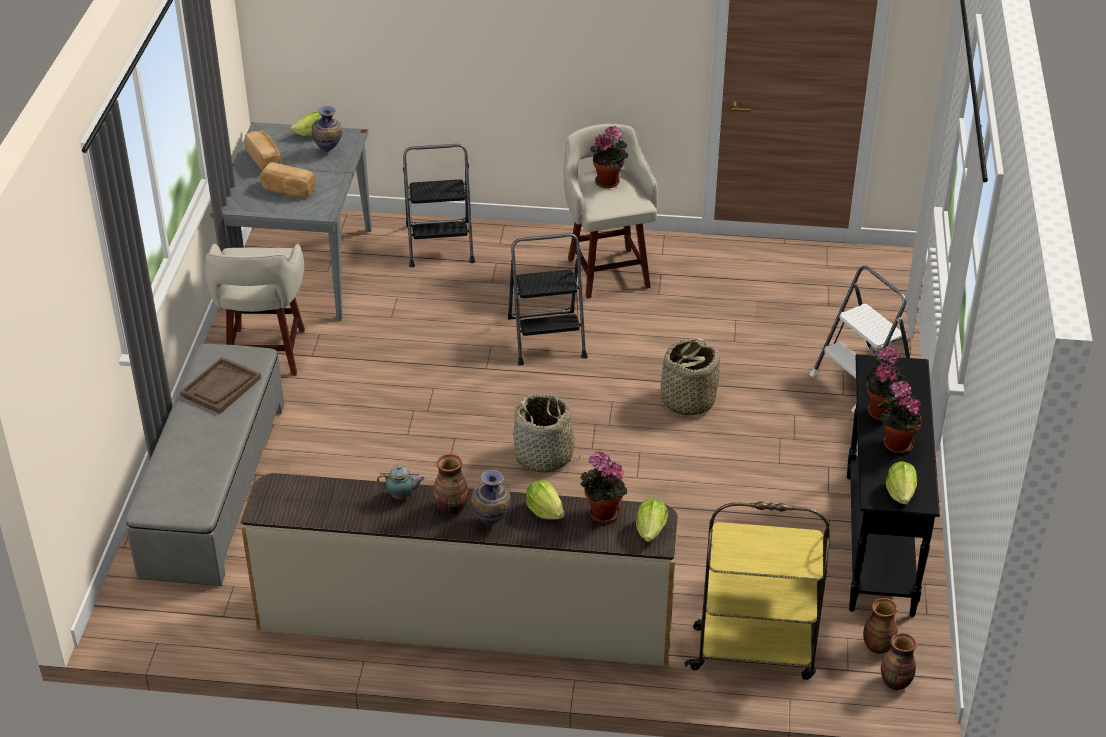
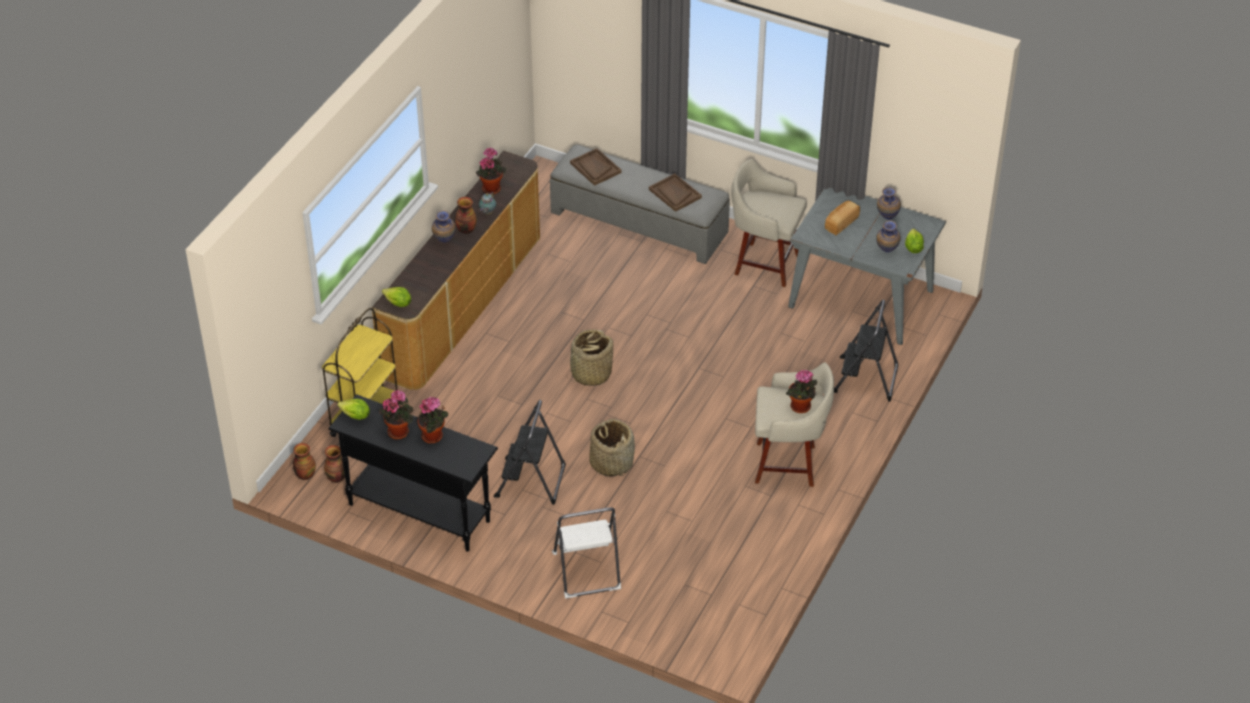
camera: 110 degrees right, 5 degrees up
bread [245,130,281,171] -> vase [877,187,901,220]
black step ladder [508,233,588,365] -> black step ladder moved to [494,400,566,505]
lettuce [526,480,565,520] -> none
potted plant [580,451,627,523] -> potted plant moved to [476,147,506,195]
none -> brown tray [570,148,622,186]

